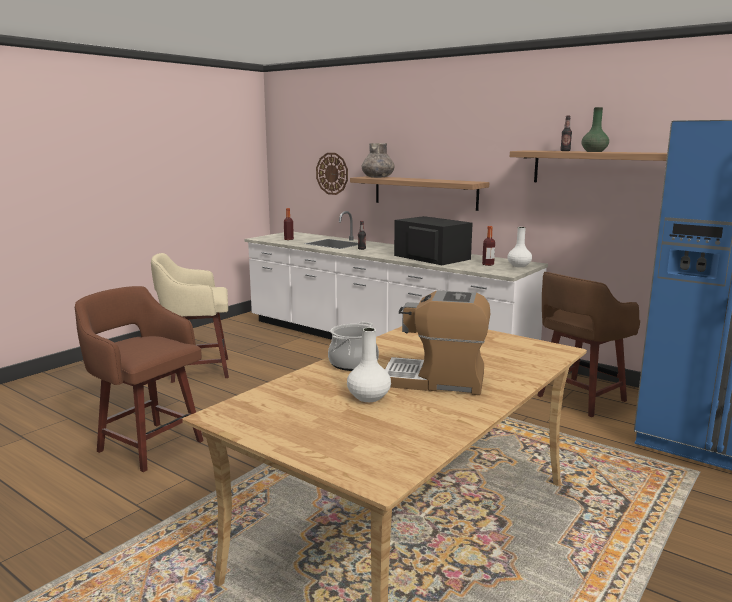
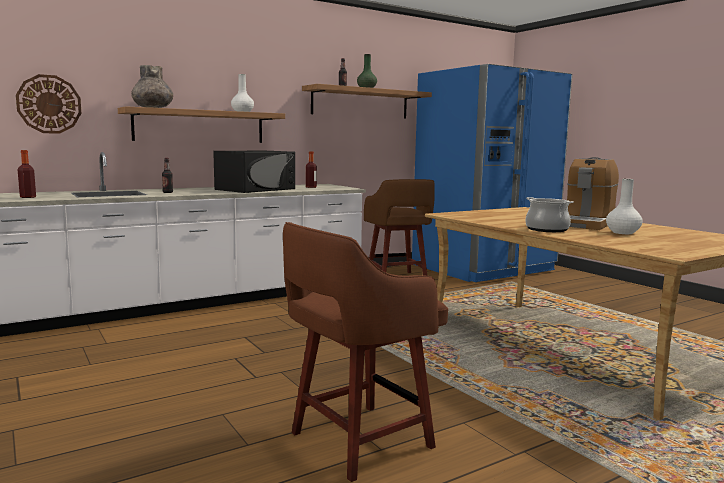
camera: 70 degrees left, 5 degrees down
beige stool [151,253,229,383] -> none
black microwave [394,216,473,265] -> black microwave turned 150 degrees clockwise [213,151,295,193]
white vase [507,227,532,267] -> white vase moved to [231,74,254,112]

